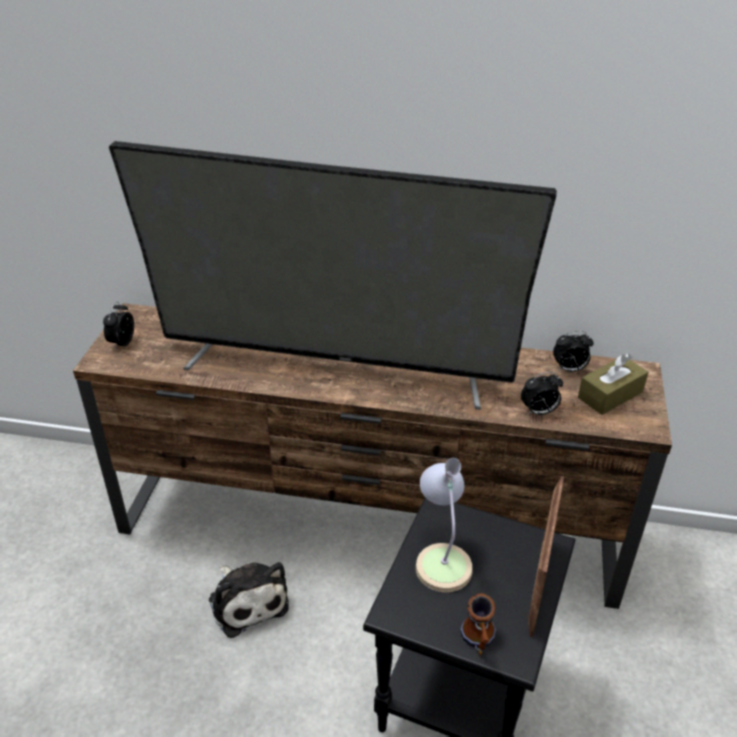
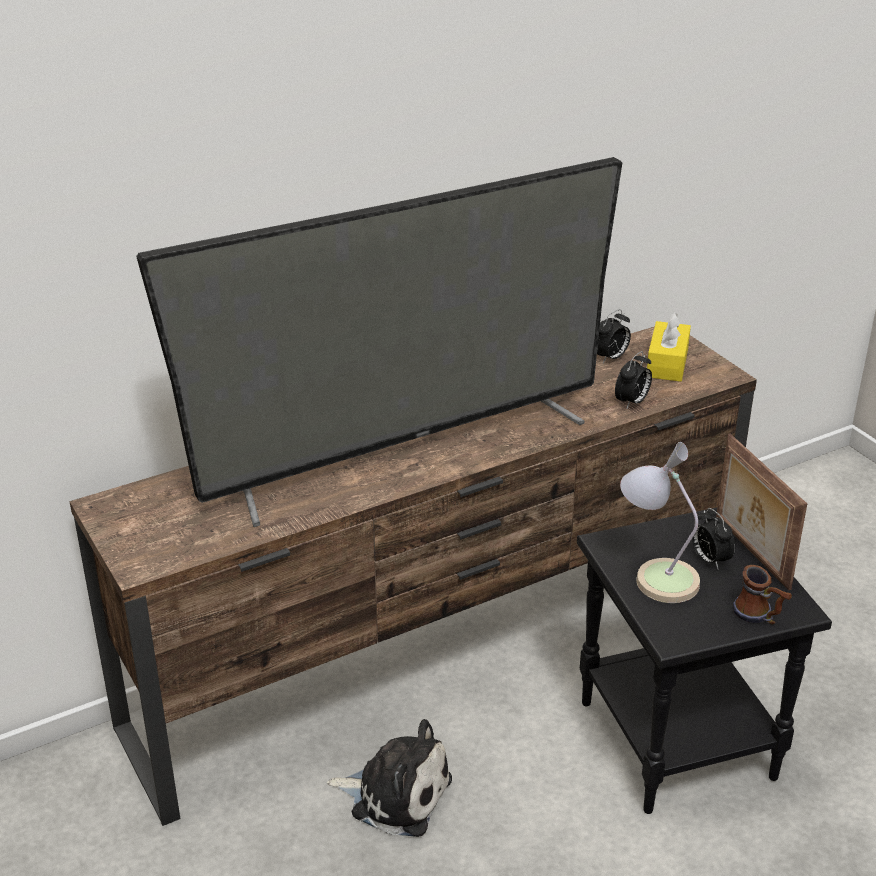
camera: 40 degrees left, 5 degrees down
alarm clock [103,301,134,349] -> alarm clock moved to [692,508,735,569]
brown tissue box [578,354,648,415] -> yellow tissue box [647,312,691,382]

